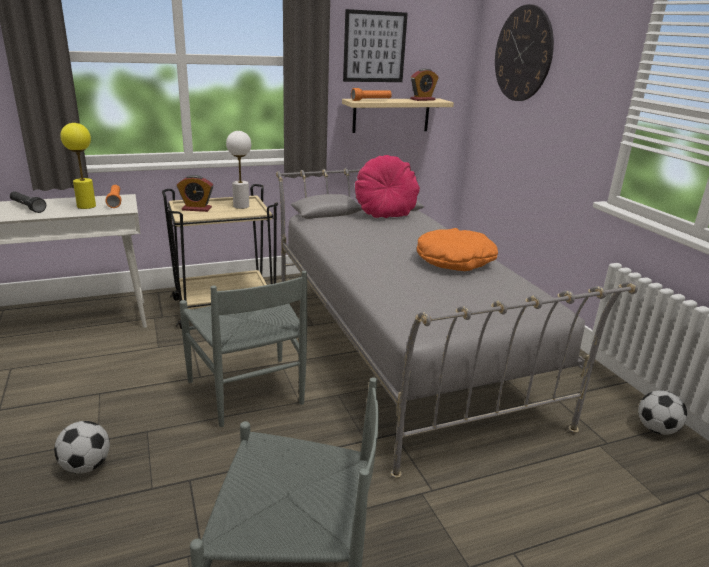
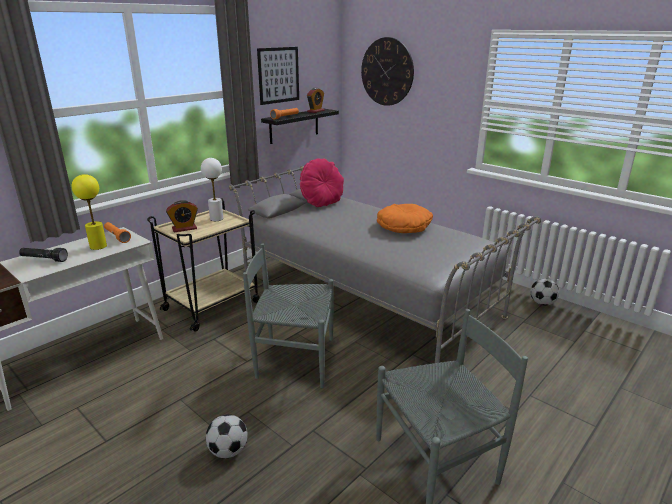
camera: 25 degrees left, 0 degrees up
grey chair [180,271,307,427] -> grey chair turned 150 degrees clockwise [243,243,334,388]
beige shelf [342,99,454,133] -> black shelf [261,108,339,144]

